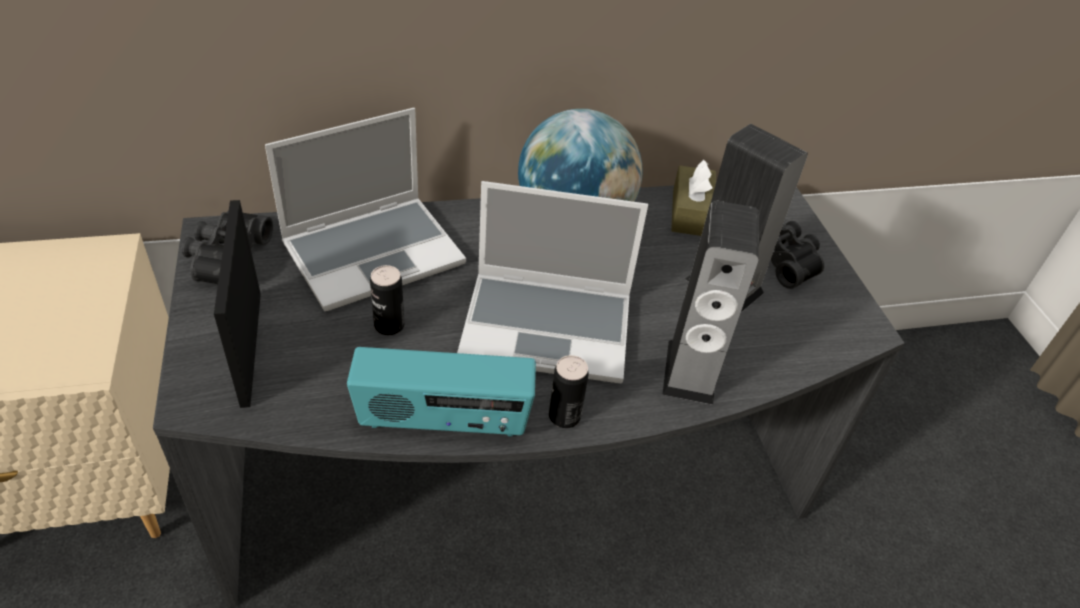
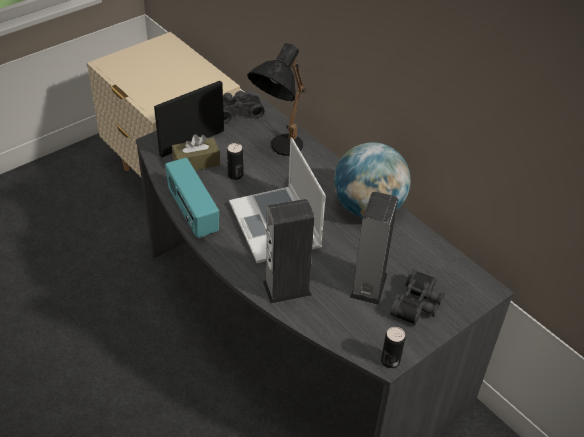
camera: 65 degrees right, 0 degrees up
laptop [265,108,466,311] -> black table lamp [247,43,306,156]
can [549,355,589,428] -> can moved to [381,327,405,368]
brown tissue box [671,160,716,236] -> brown tissue box moved to [172,134,220,170]

